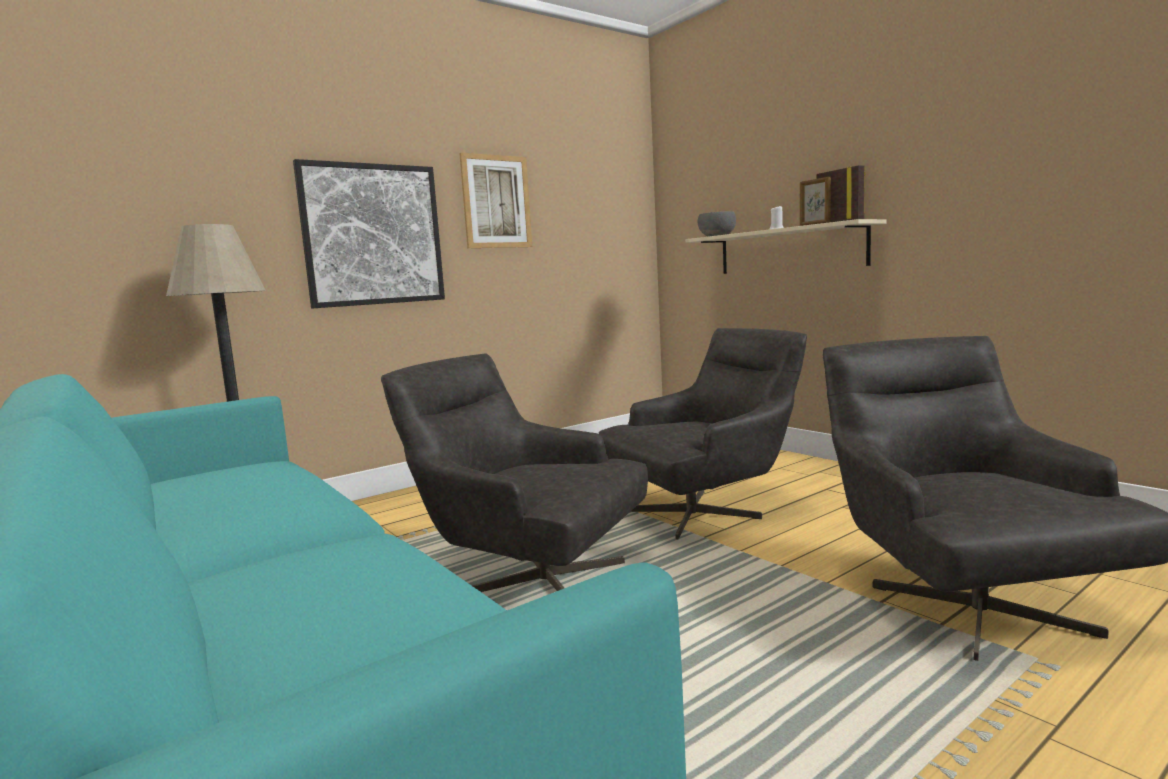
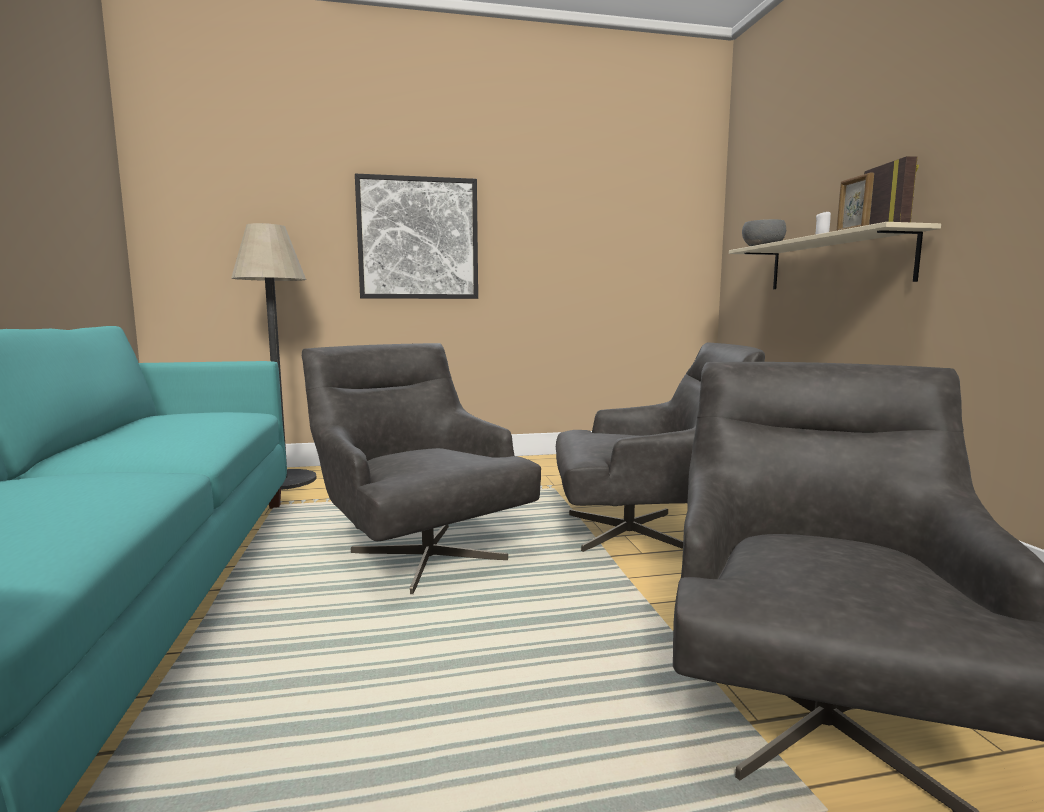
camera: 25 degrees right, 0 degrees up
picture [459,152,532,248] -> none

